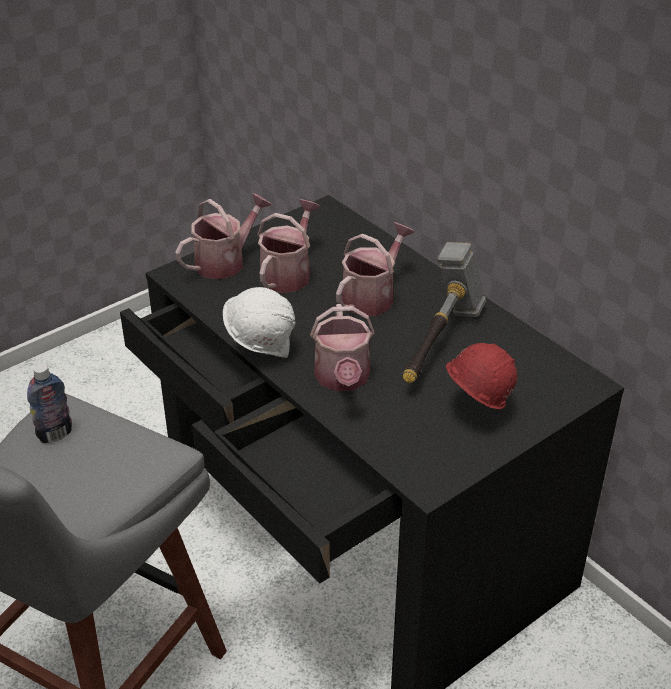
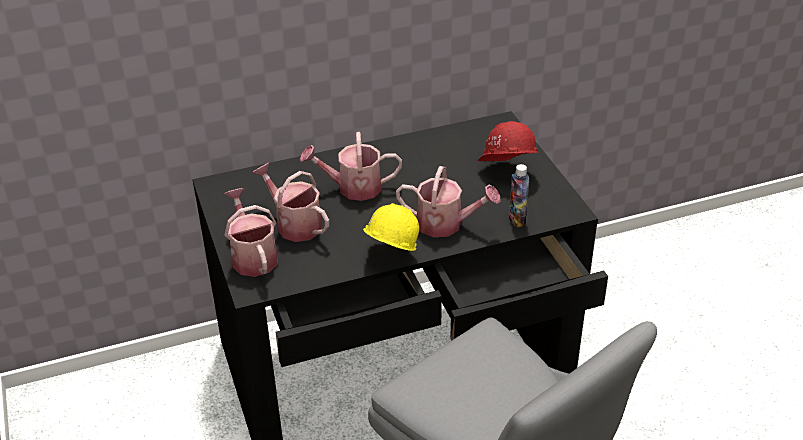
camera: 70 degrees left, 0 degrees up
bottle [27,363,72,443] -> bottle moved to [509,164,529,227]
white hard hat [223,287,296,358] -> yellow hard hat [363,203,419,251]
watering can [336,223,414,316] -> watering can turned 60 degrees counterclockwise [300,132,402,201]
hammer [403,242,486,383] -> none

